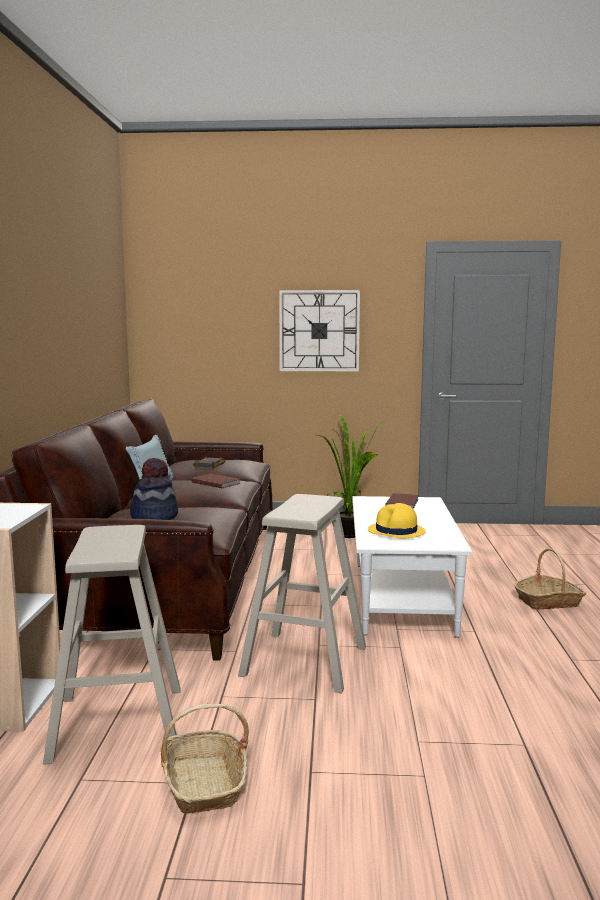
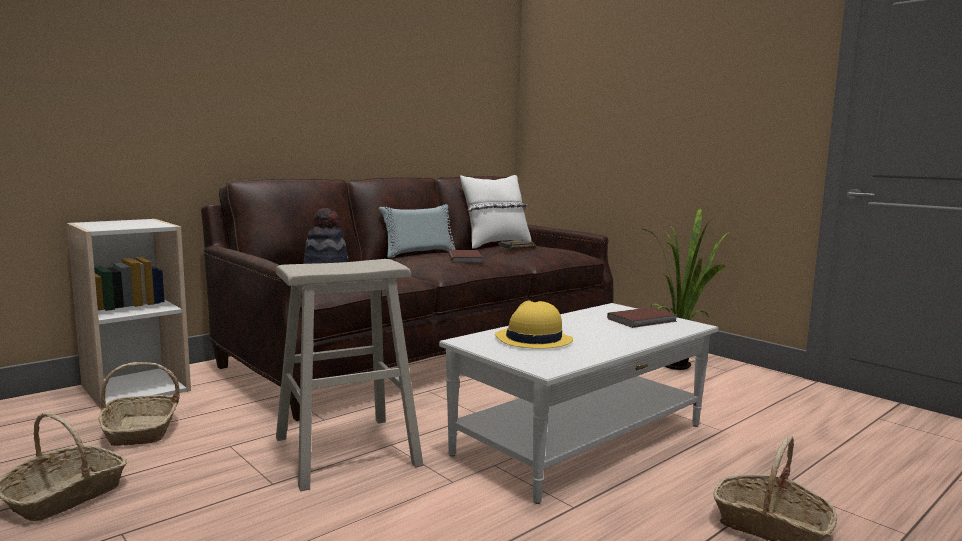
camera: 45 degrees right, 0 degrees up
beige stool [43,525,181,765] -> basket [98,362,180,446]
wall clock [279,290,360,371] -> none
none -> white pillow [460,175,531,249]

